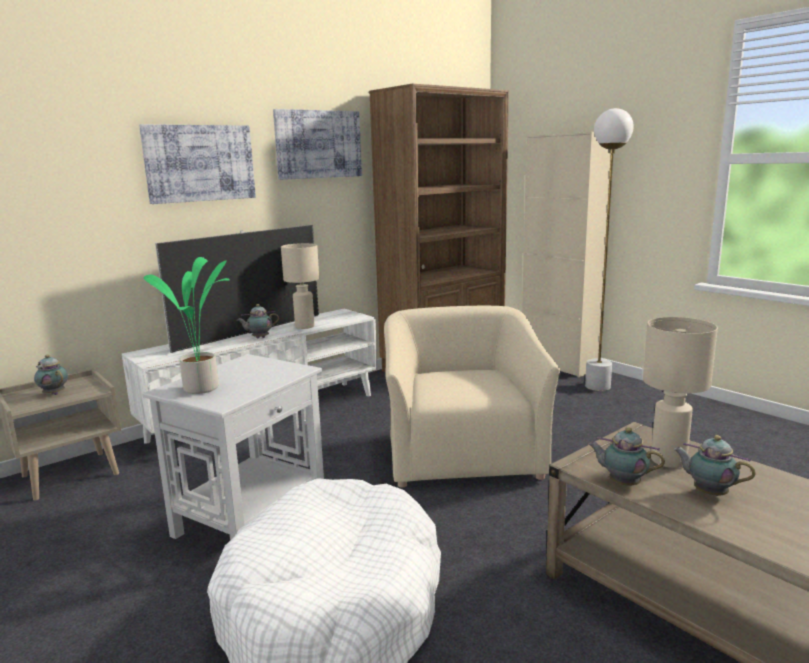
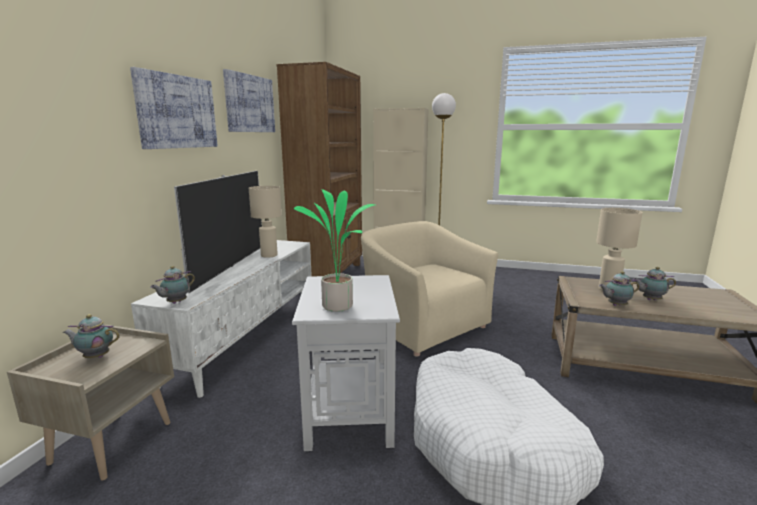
camera: 35 degrees left, 0 degrees up
teapot [237,304,279,339] -> teapot moved to [150,266,195,304]

